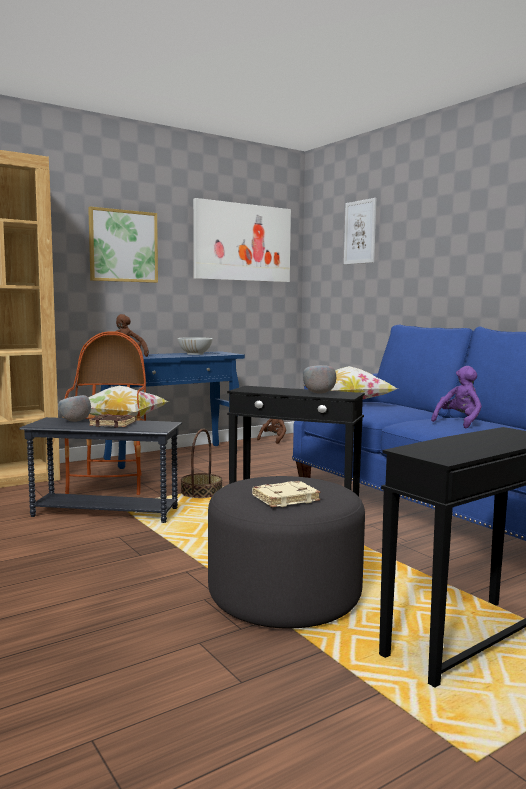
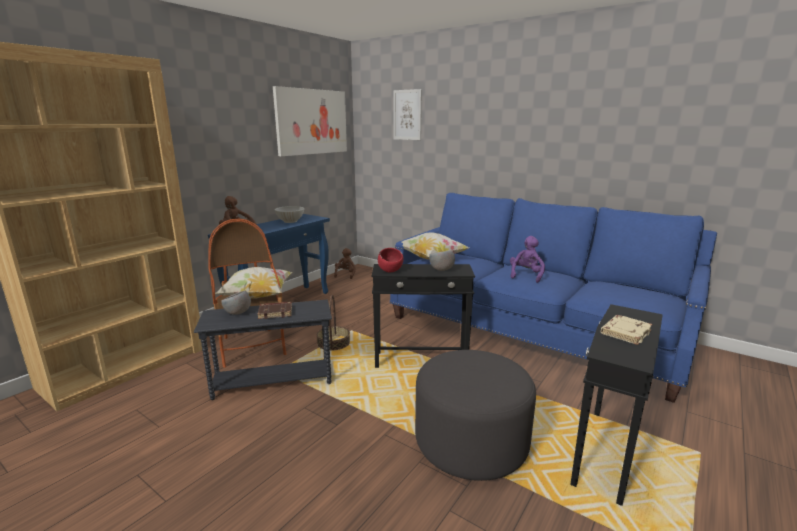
camera: 20 degrees left, 10 degrees up
picture [88,206,158,283] -> none
beige book [252,481,321,507] -> beige book moved to [601,315,652,345]
none -> red bowl [378,248,403,272]

